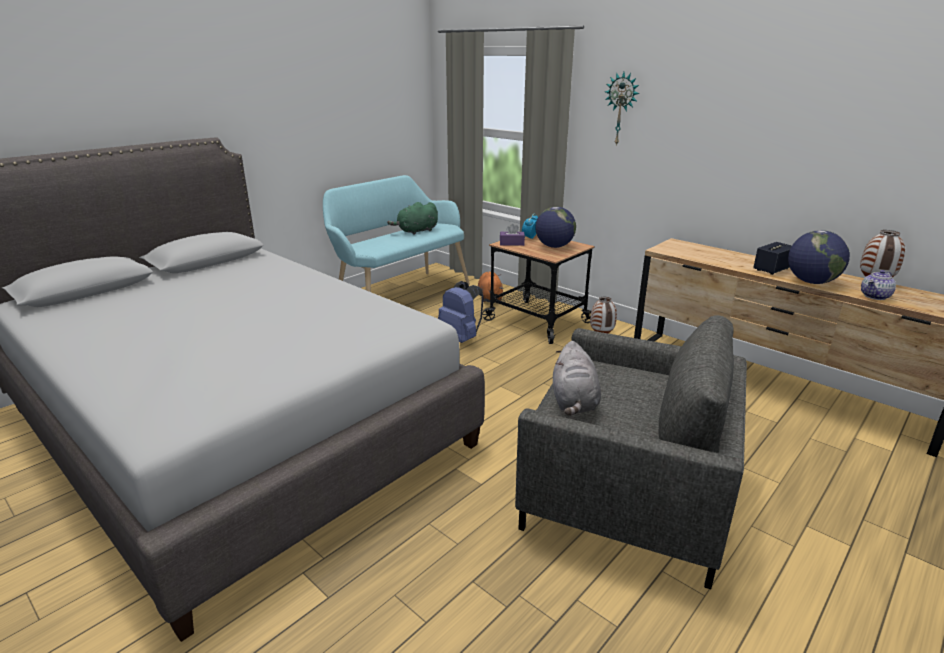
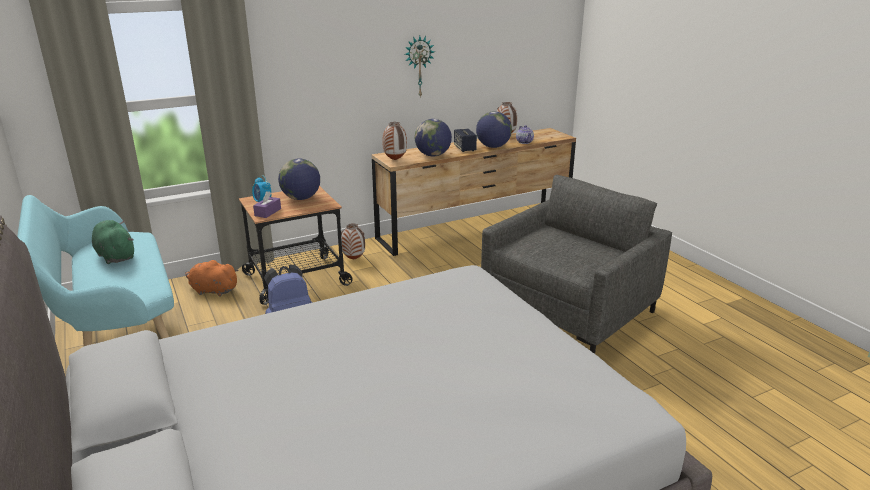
camera: 70 degrees left, 0 degrees up
green plush toy [387,202,438,235] -> green plush toy turned 150 degrees clockwise [92,220,134,264]
grey plush toy [553,341,601,416] -> none
wall clock [605,72,640,146] -> wall clock moved to [405,36,435,97]
none -> vase [382,122,407,160]
none -> globe [415,119,452,156]

